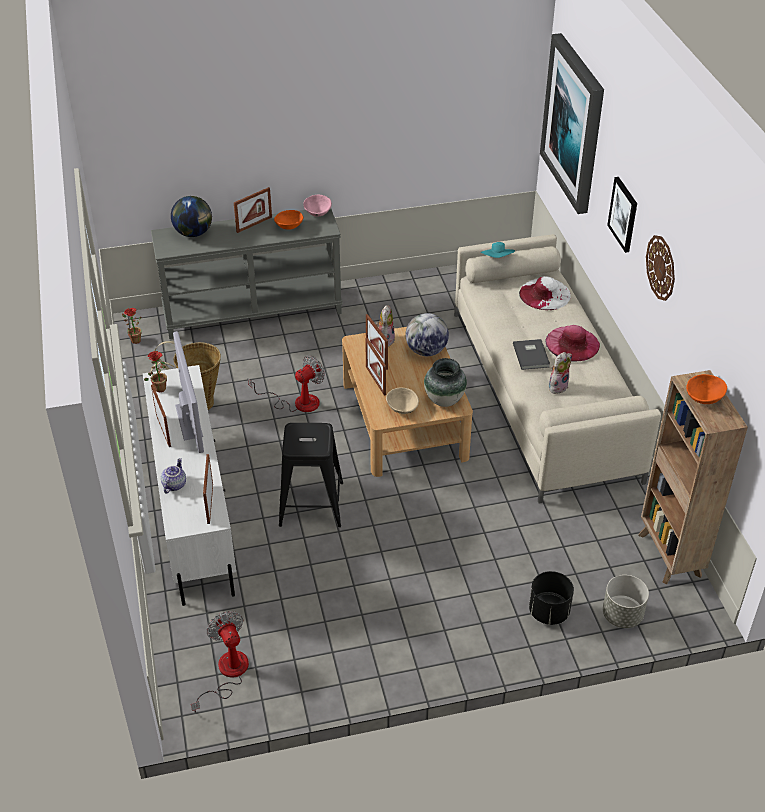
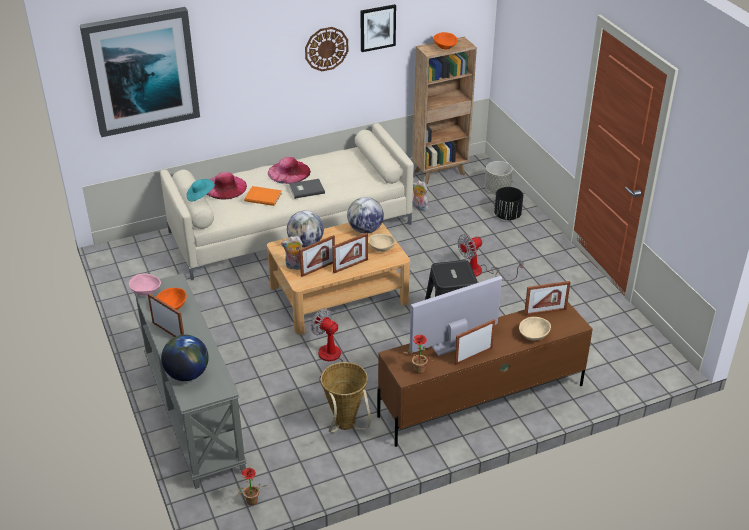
camera: 100 degrees left, 5 degrees down
white tv stand [143,365,236,606] -> brown tv stand [377,302,593,447]
teapot [161,458,186,494] -> beige bowl [519,317,551,340]
fan [191,611,249,713] -> fan moved to [457,234,523,281]
vase [424,358,467,407] -> globe [347,197,384,234]
white hat [519,276,571,310] -> pink hat [206,172,247,200]
plush toy [549,352,572,394] -> plush toy moved to [413,180,429,211]
picture [607,177,637,253] -> picture moved to [360,4,396,52]
none -> orange book [244,186,282,206]

